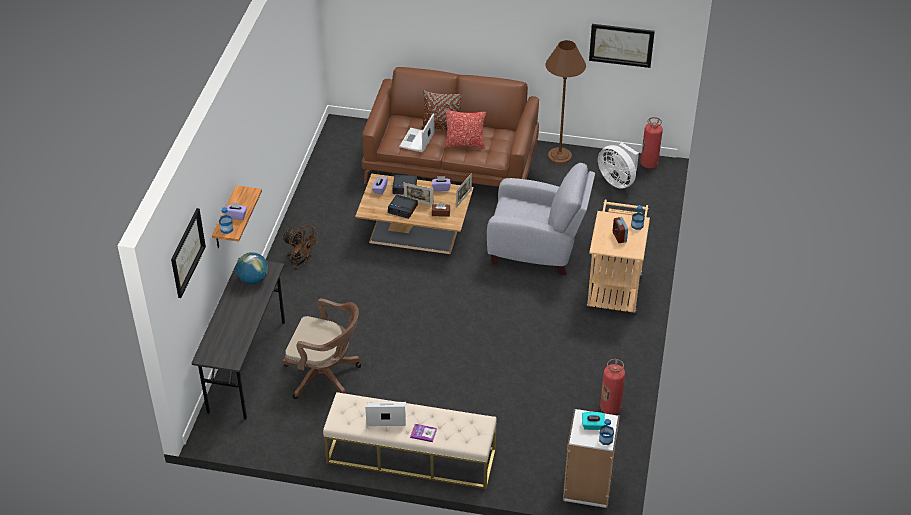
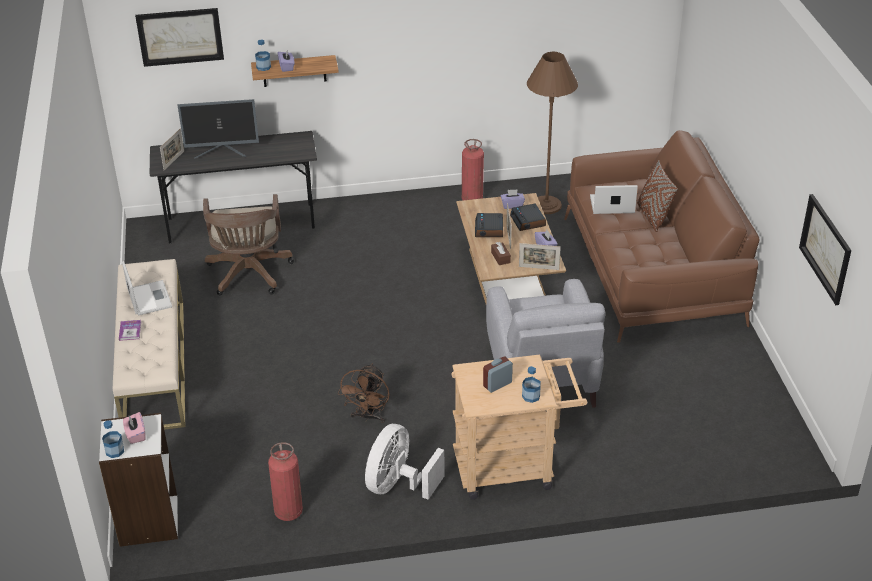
camera: 70 degrees right, 5 degrees down
globe [236,252,268,284] -> none
brown fan [282,225,319,270] -> brown fan moved to [338,363,390,423]
pillow [445,110,486,149] -> none
brown floor lamp [545,40,586,164] -> brown floor lamp moved to [527,52,578,214]
turquoise tissue box [582,412,605,430] -> pink tissue box [123,412,146,444]
white fan [598,143,639,189] -> white fan moved to [365,424,445,500]
fire extinguisher [641,117,663,169] -> fire extinguisher moved to [462,139,484,200]
none -> picture frame [160,128,184,170]
none -> monitor [178,99,259,159]

